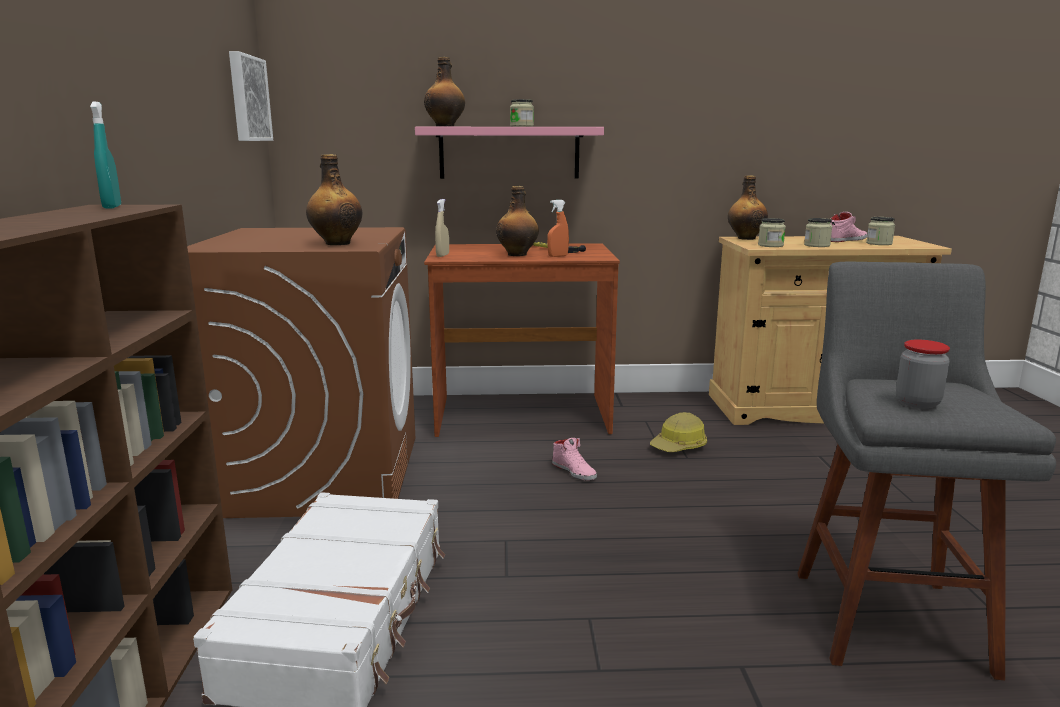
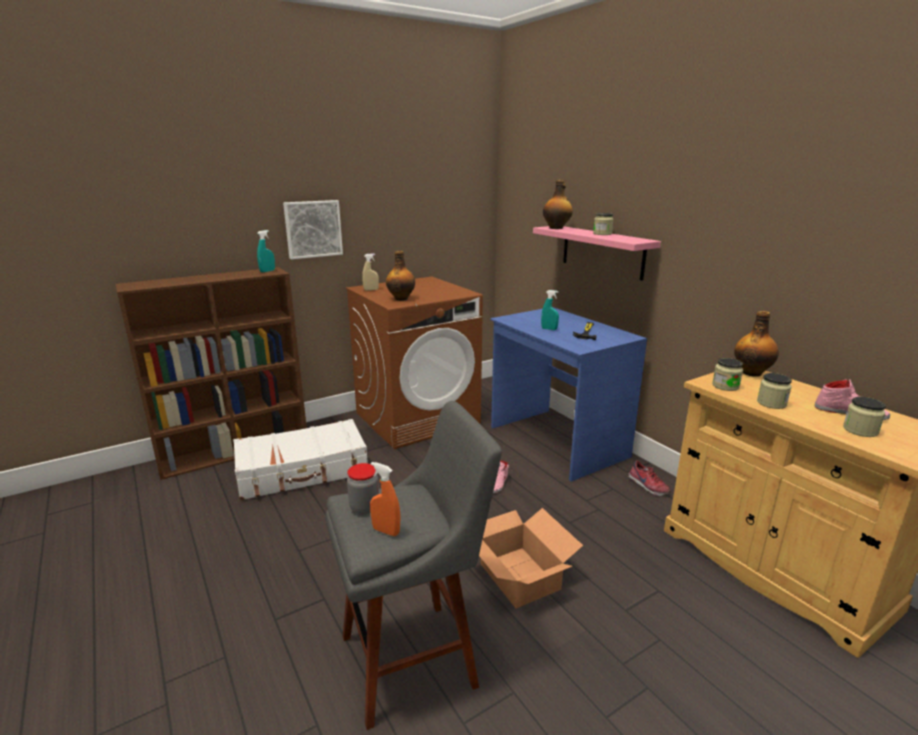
camera: 60 degrees right, 5 degrees up
picture [229,51,273,141] -> picture moved to [283,200,343,259]
brown desk [424,243,620,437] -> blue desk [490,307,647,481]
beige spray bottle [435,199,449,257] -> beige spray bottle moved to [362,254,379,291]
bottle [496,186,539,256] -> turquoise spray bottle [541,290,559,330]
orange spray bottle [547,200,569,257] -> orange spray bottle moved to [370,462,401,536]
hard hat [650,412,707,452] -> none
none -> cardboard box [479,508,583,608]
none -> shoe [628,460,671,497]

